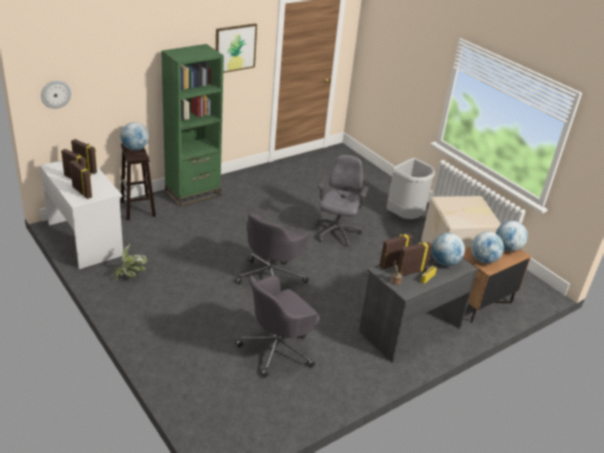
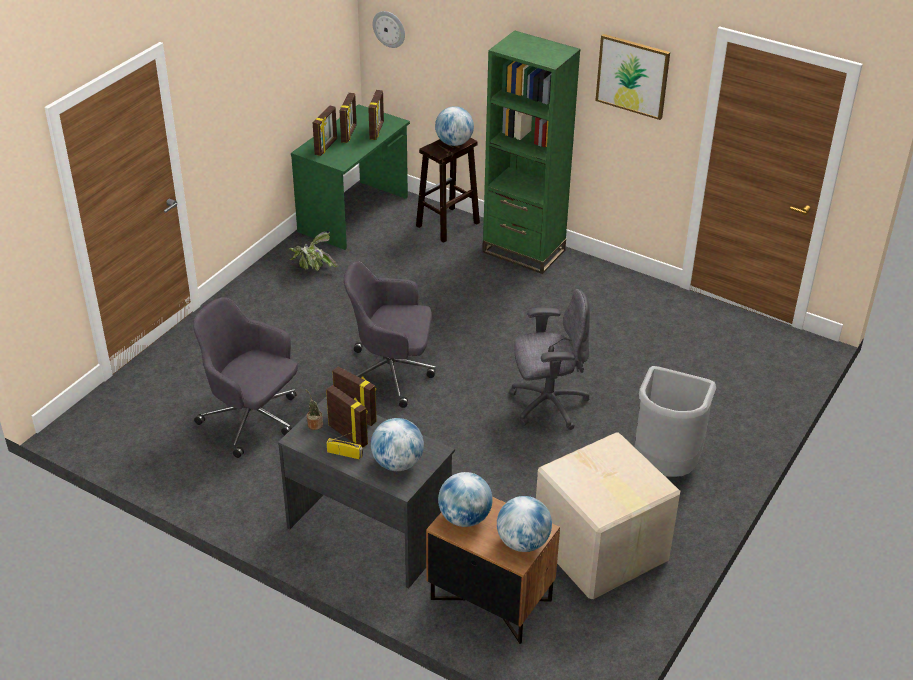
camera: 70 degrees right, 5 degrees up
white desk [40,160,123,269] -> green desk [291,104,410,250]

